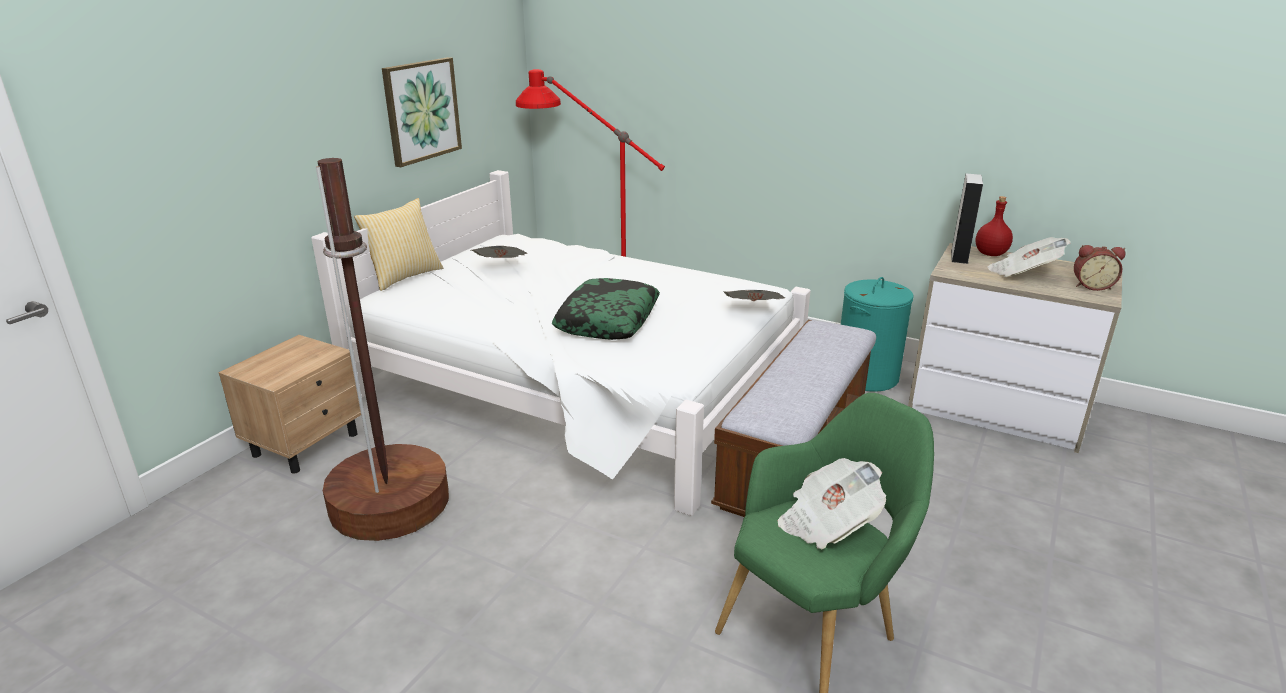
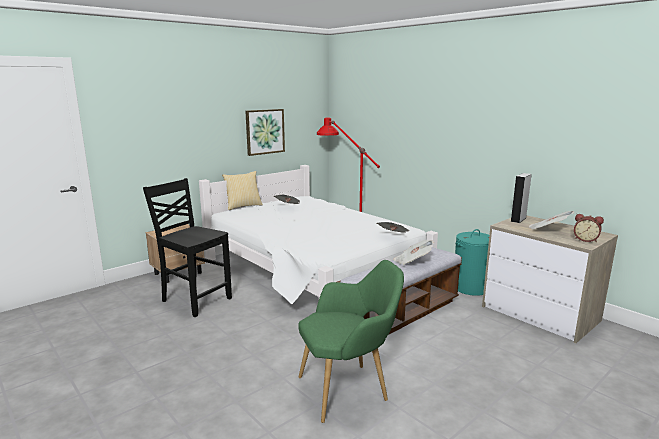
camera: 20 degrees right, 10 degrees down
brown floor lamp [316,158,449,541] -> black chair [143,178,232,317]
pillow [552,278,660,340] -> none
newspaper [778,458,886,549] -> newspaper moved to [393,240,434,265]
red bottle [975,196,1013,256] -> none

